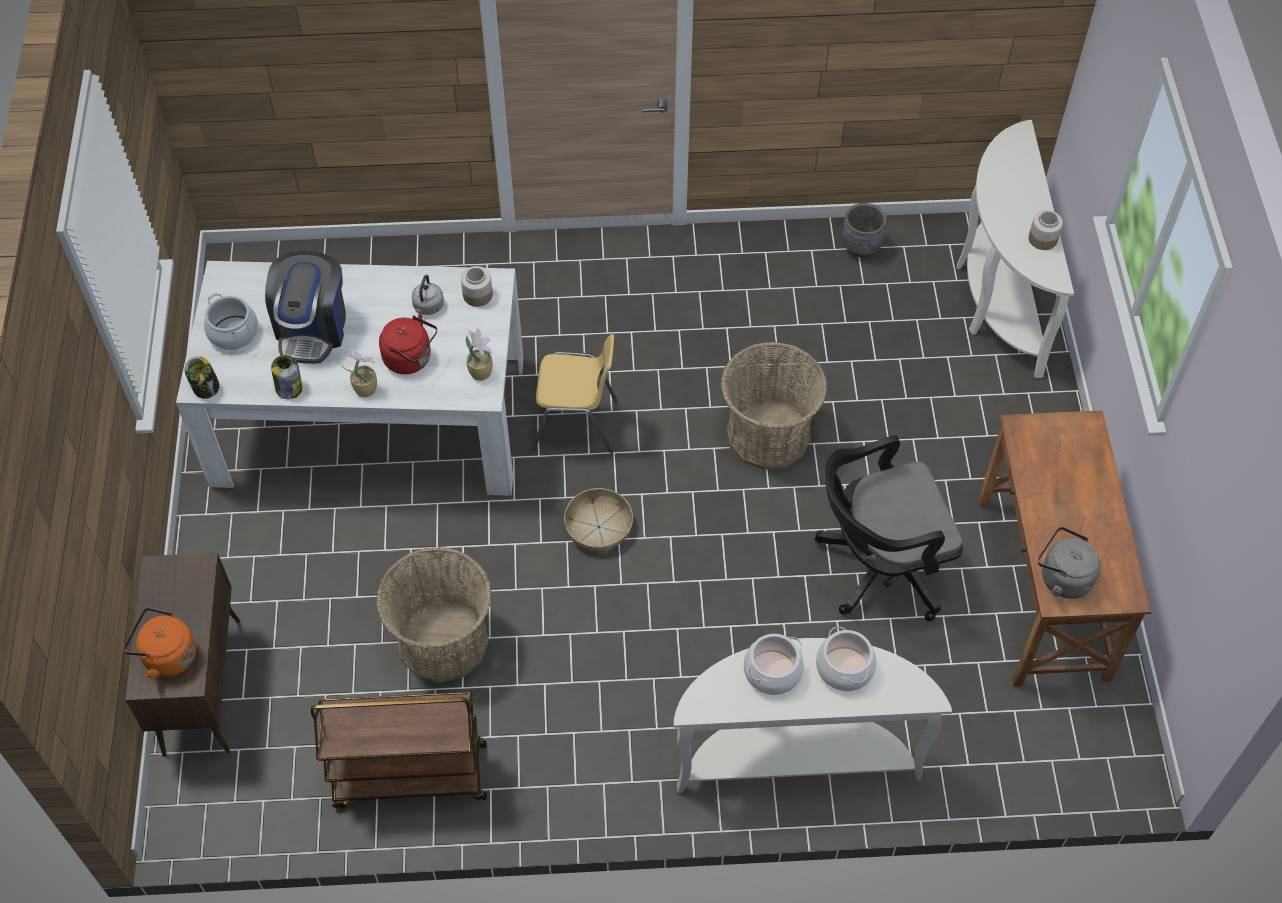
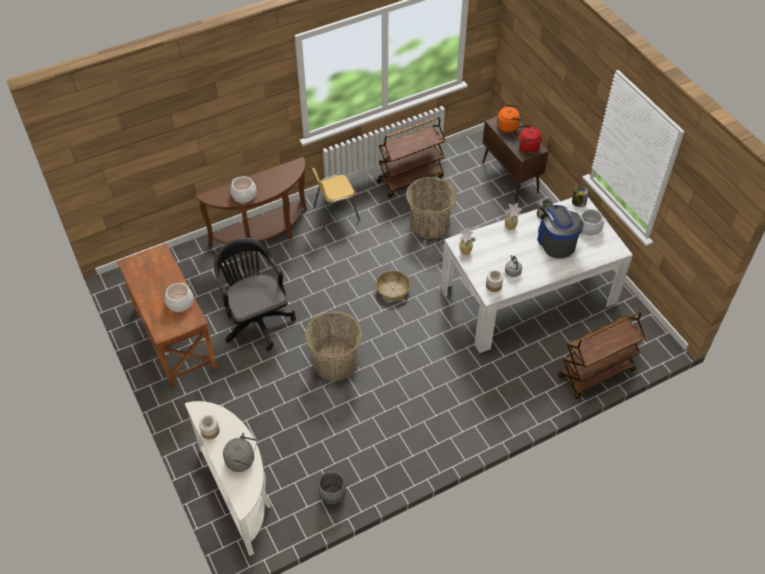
camera: 155 degrees right, 5 degrees down
red kettle [379,314,437,374] -> red kettle moved to [517,125,542,153]
yellow chair [532,334,618,454] -> yellow chair moved to [312,168,360,229]
white console table [674,638,952,793] -> brown console table [195,157,307,255]
cooking pot [744,634,804,695] -> cooking pot moved to [165,283,194,312]
black office chair [815,435,963,621] -> black office chair turned 75 degrees counterclockwise [214,238,296,351]
grey kettle [1038,527,1101,599] -> grey kettle moved to [223,433,257,472]
none -> brown cart [558,312,646,399]

